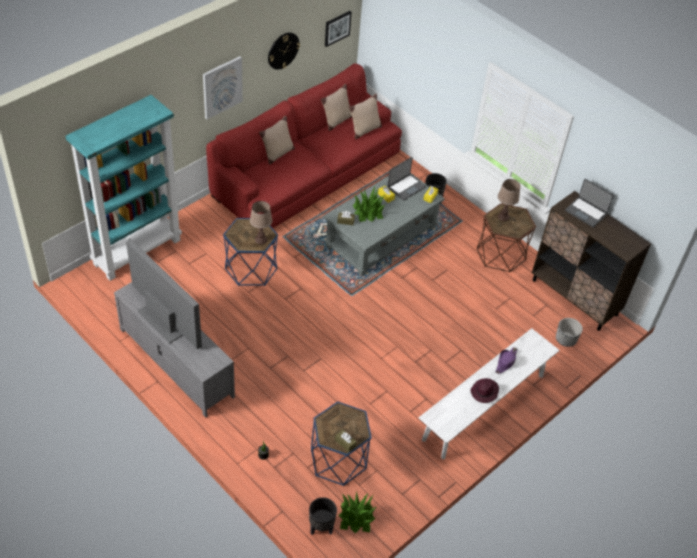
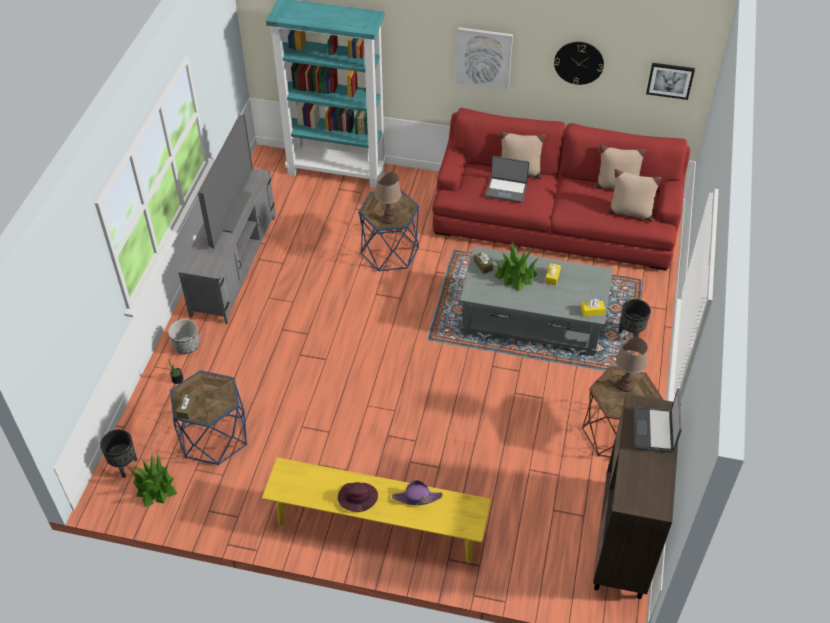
camera: 60 degrees right, 0 degrees up
laptop [388,157,426,201] -> laptop moved to [485,156,529,203]
white bench [419,328,560,459] -> yellow bench [262,457,491,564]
planter [556,318,583,347] -> planter moved to [168,319,200,354]

